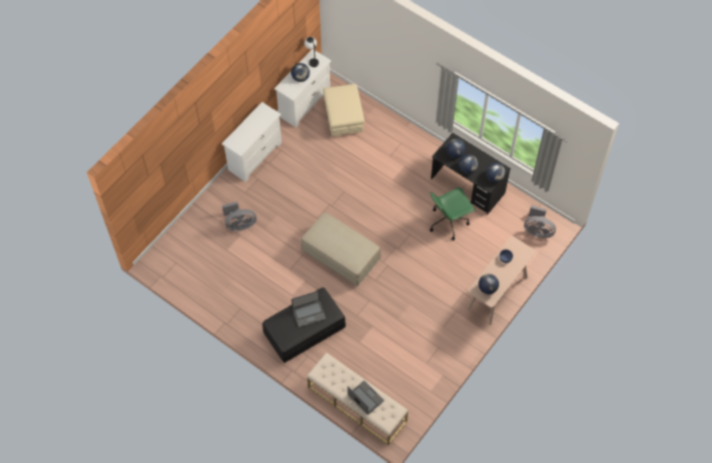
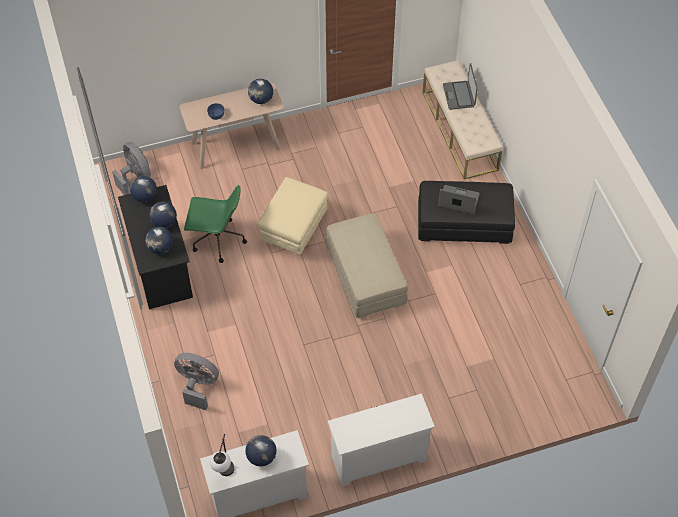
camera: 145 degrees left, 5 degrees down
grey fan [222,202,257,231] -> grey fan moved to [174,353,219,410]
beige ottoman [323,84,365,137] -> beige ottoman moved to [257,177,329,255]

